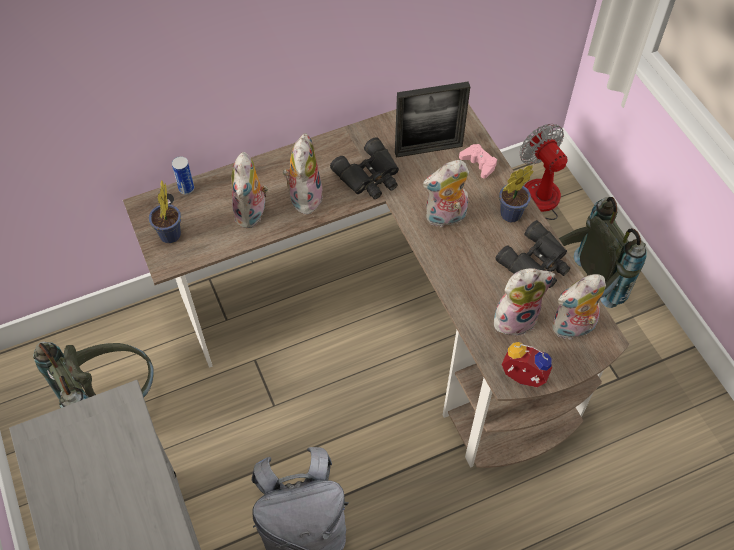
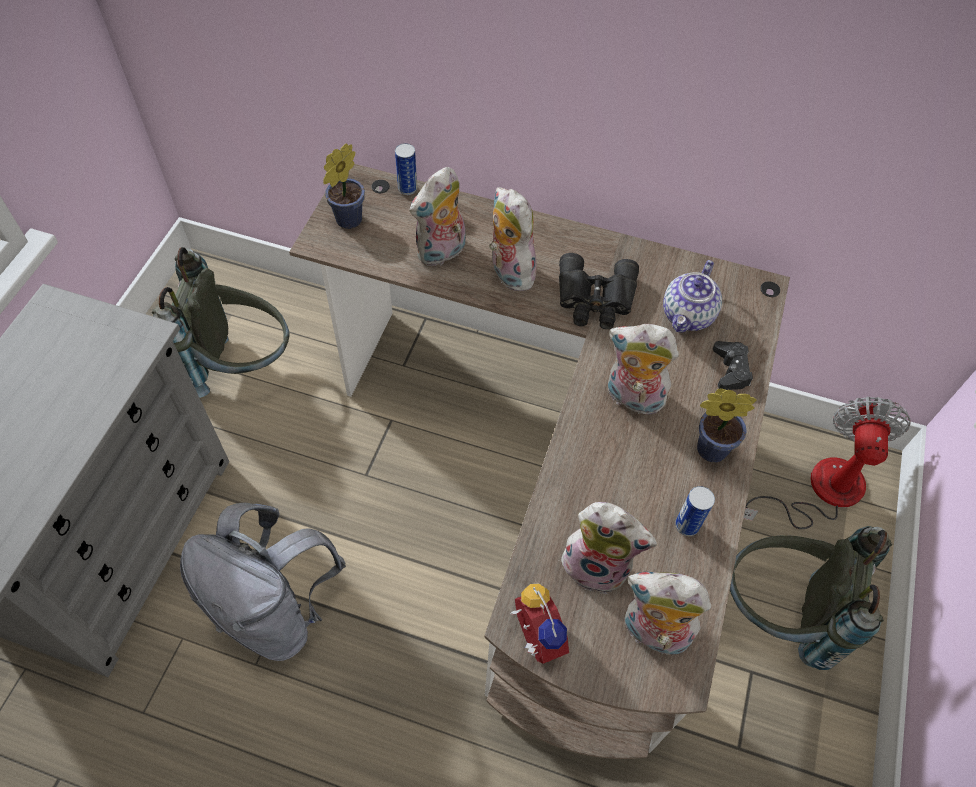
camera: 40 degrees right, 0 degrees up
plush toy [283,133,323,214] -> plush toy turned 75 degrees counterclockwise [489,187,537,291]
picture frame [395,81,470,158] -> teapot [663,260,722,333]
pink game controller [459,144,497,178] -> black game controller [713,341,753,390]
black binoculars [496,220,570,288] -> can [675,486,715,536]

